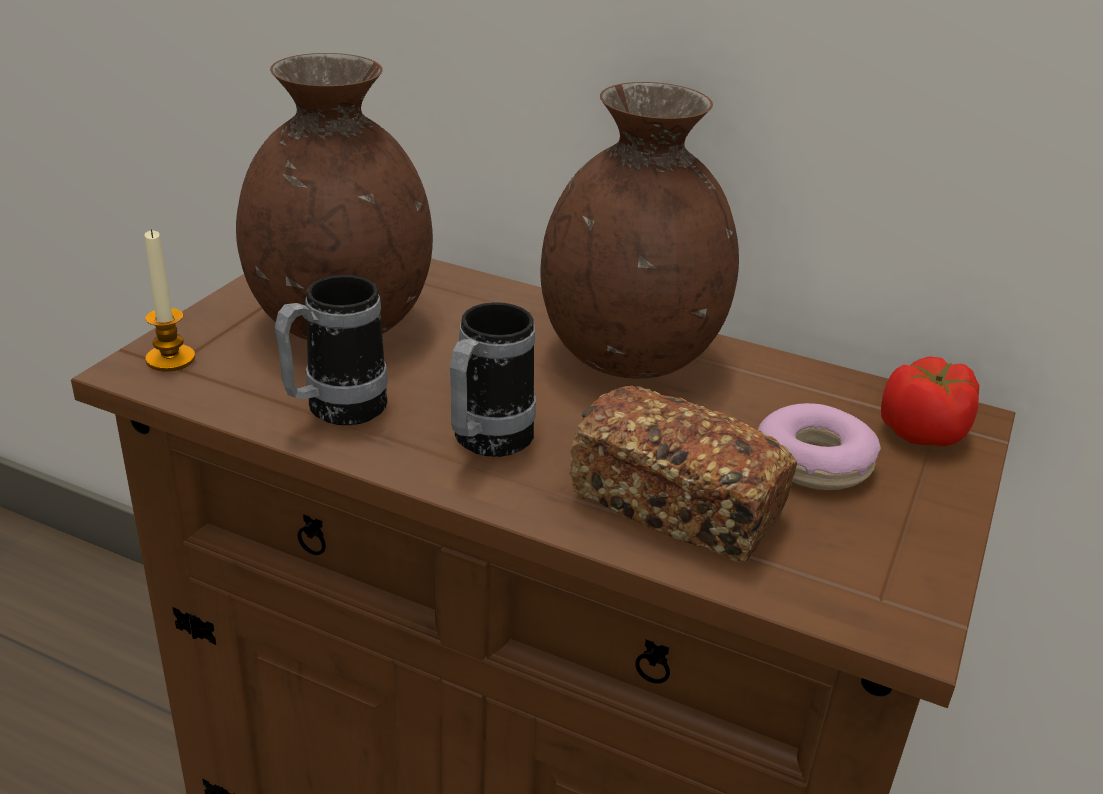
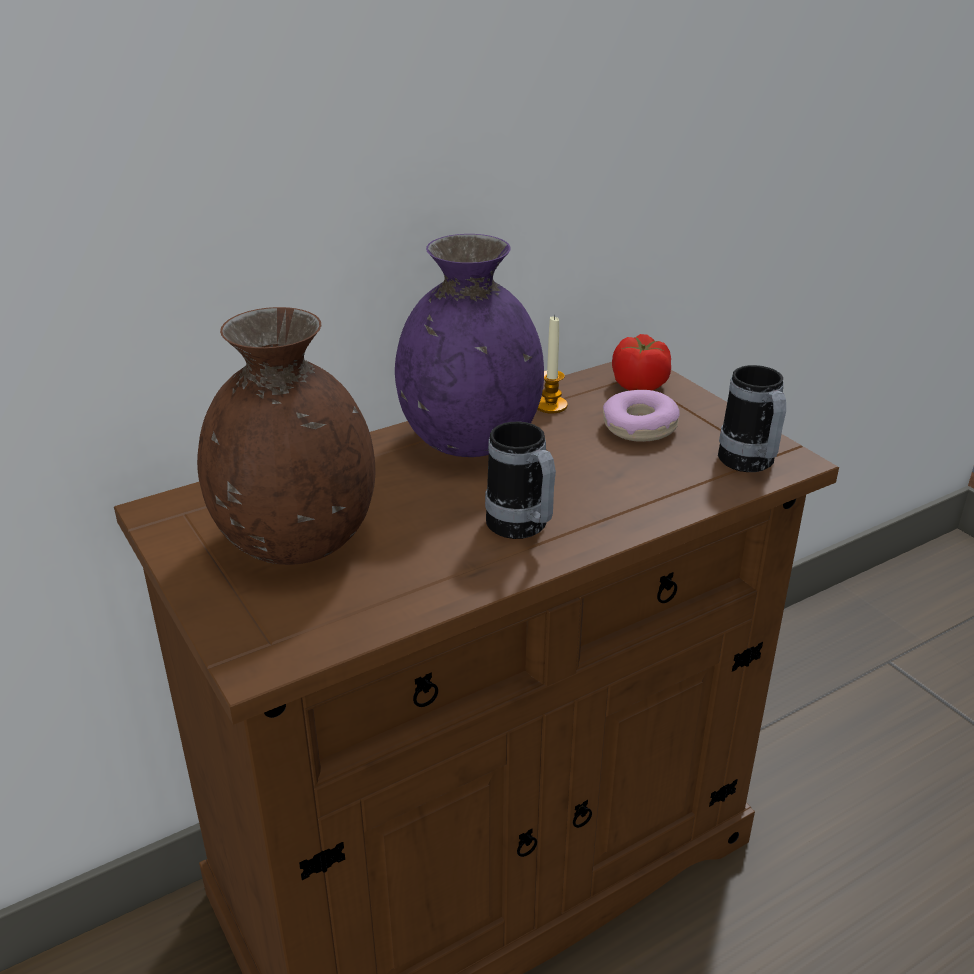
camera: 55 degrees left, 0 degrees up
candle [145,229,195,372] -> candle moved to [538,315,568,414]
mug [275,275,388,425] -> mug moved to [718,365,786,472]
brown vase [540,82,739,379] -> purple vase [395,234,544,457]
bread [569,386,797,562] -> none

